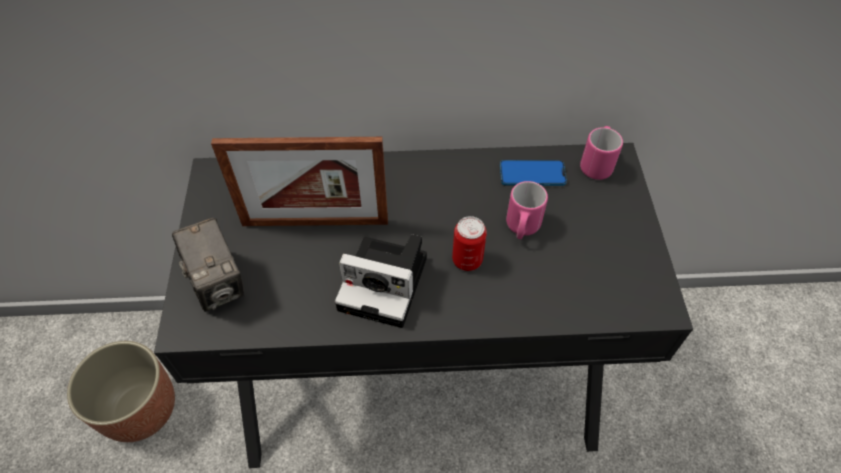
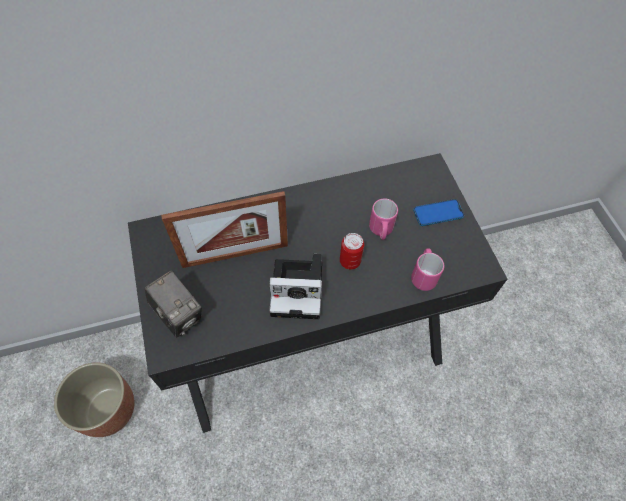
camera: 15 degrees left, 5 degrees up
phone [500,160,567,186] -> phone moved to [413,199,464,226]
pink mug [580,126,623,180] -> pink mug moved to [411,248,444,291]

